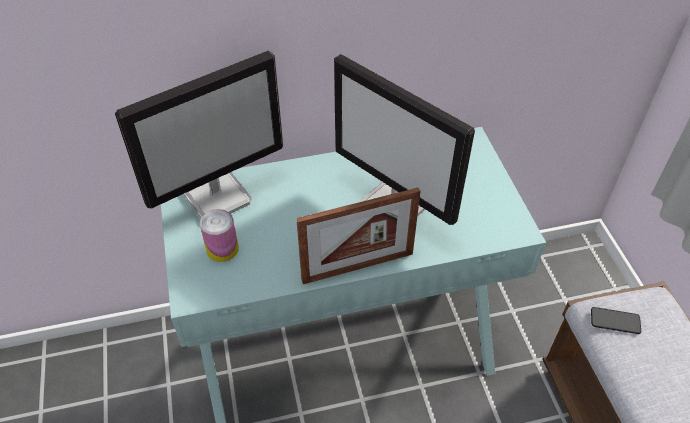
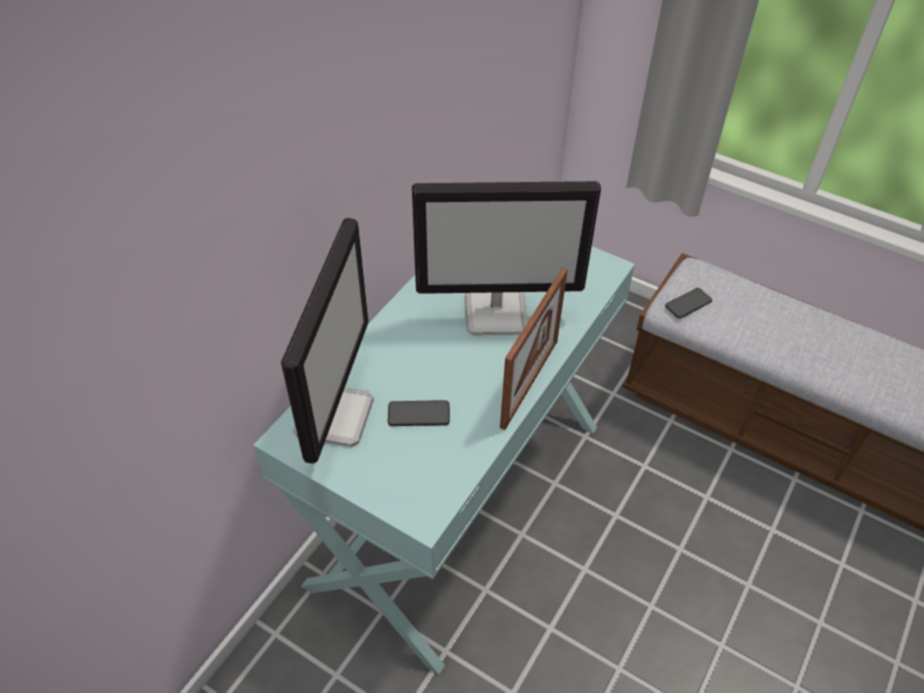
camera: 45 degrees left, 0 degrees up
can [200,209,239,262] -> none
none -> phone [388,400,450,426]

